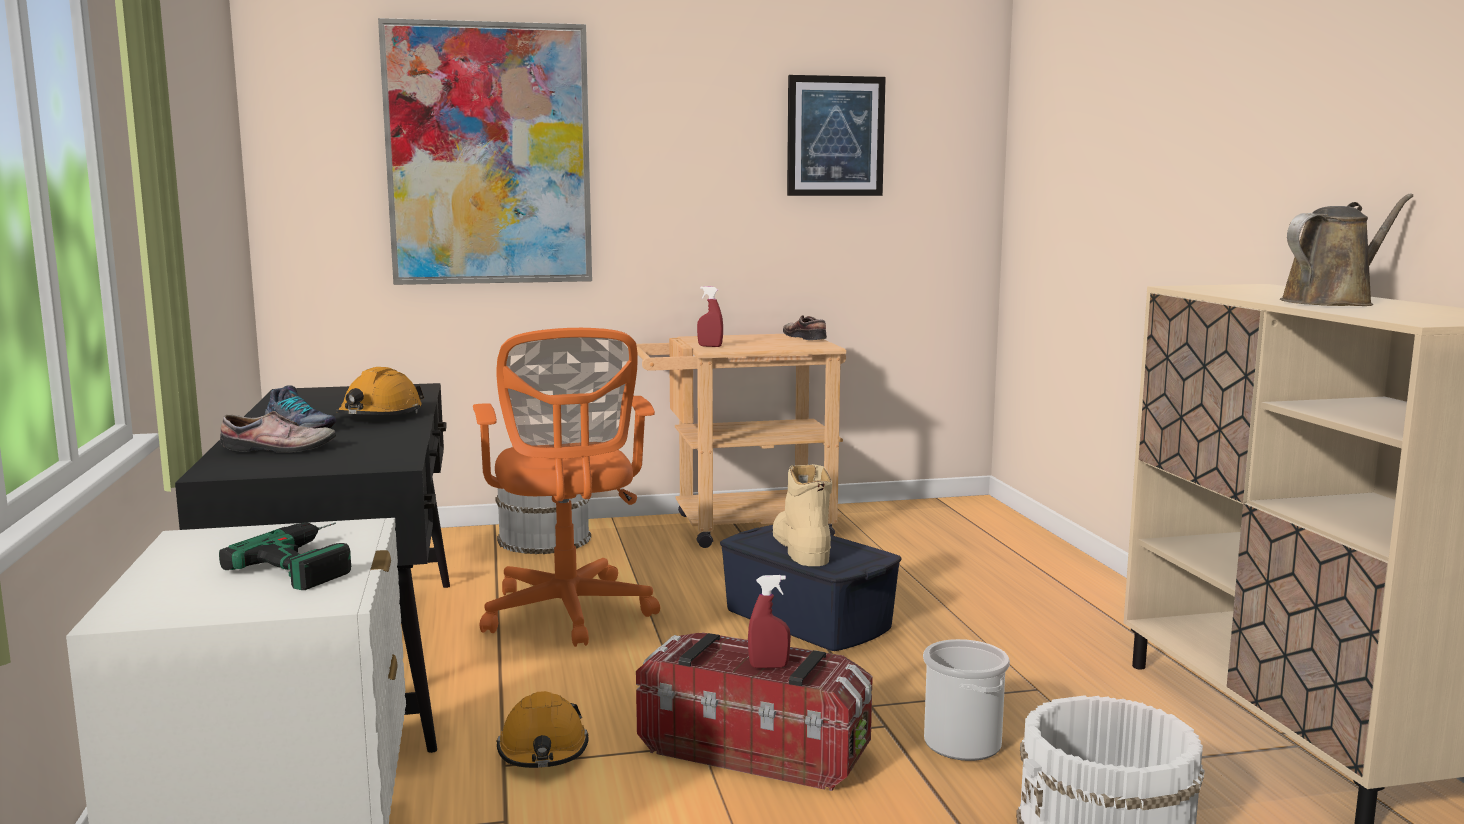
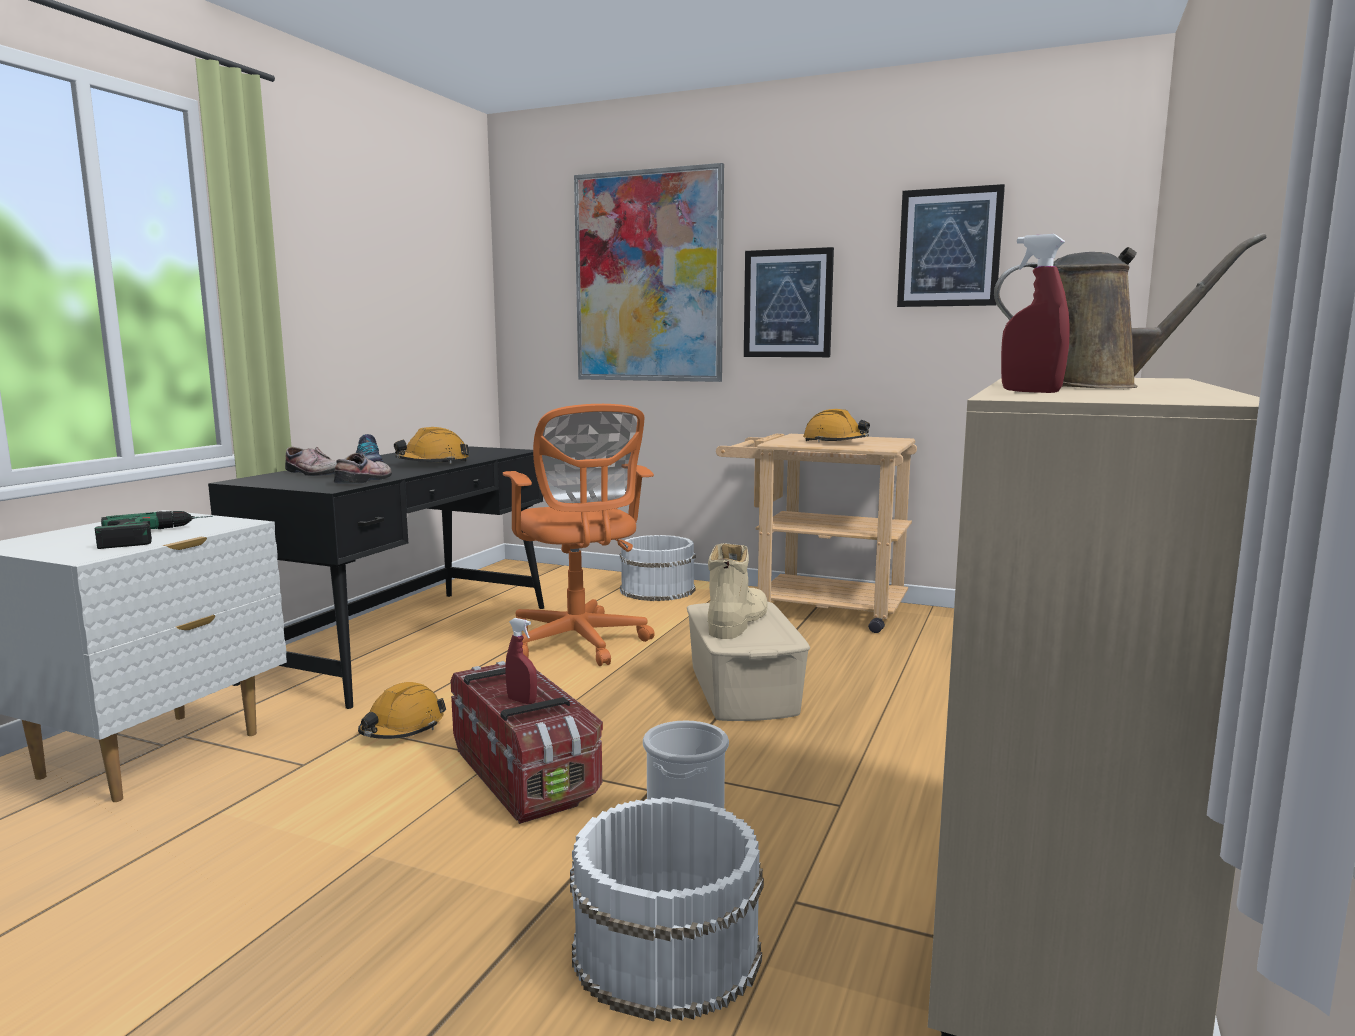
camera: 35 degrees right, 0 degrees up
orange office chair [473,328,660,647] -> orange office chair turned 45 degrees counterclockwise [503,404,655,666]
red spray bottle [697,286,723,347] -> red spray bottle moved to [1001,234,1070,393]
blue storage box [720,525,902,651] -> beige storage box [687,602,810,721]
shoe [783,315,827,340] -> shoe moved to [334,453,392,484]
none -> picture [744,247,834,357]
none -> orange hard hat [803,409,870,442]

